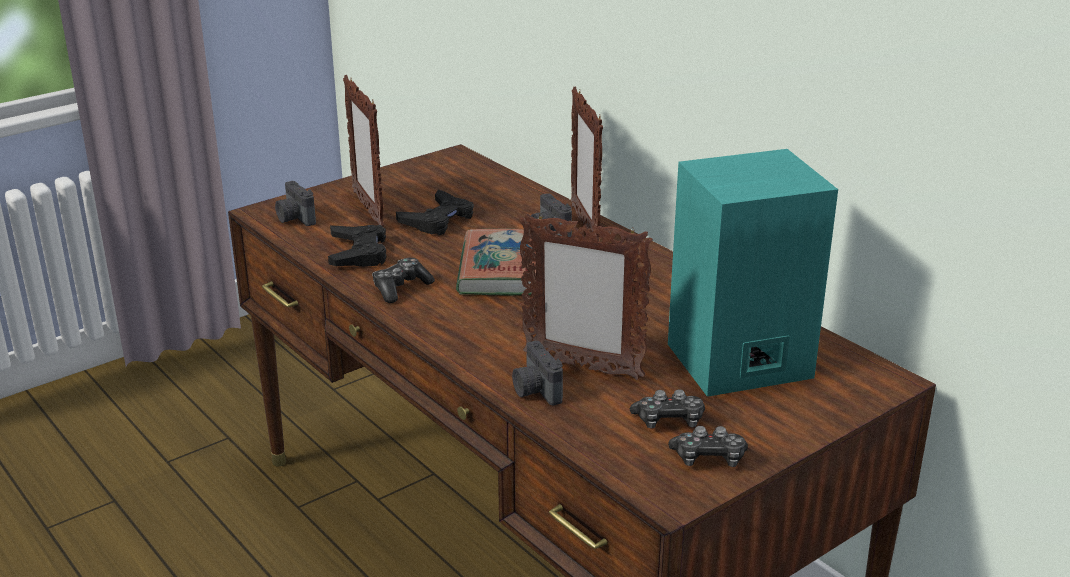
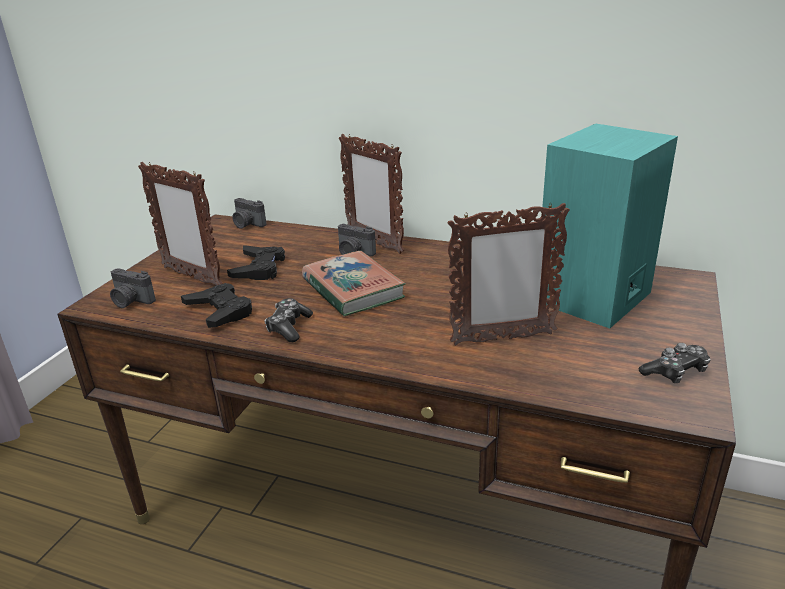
camera: 30 degrees left, 0 degrees up
camera [512,341,563,405] -> camera moved to [232,198,267,229]
game controller [630,389,705,428] -> none

